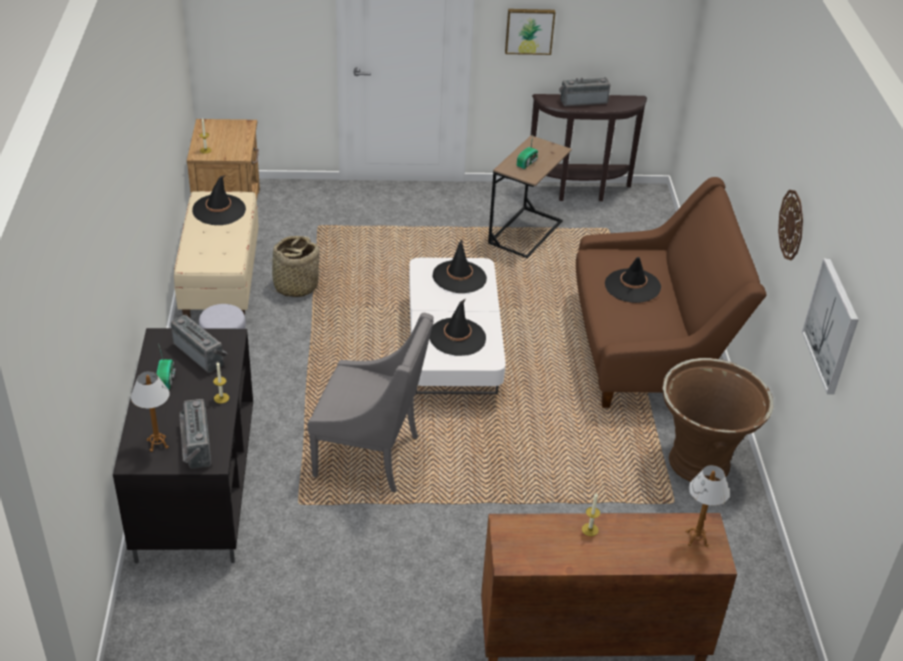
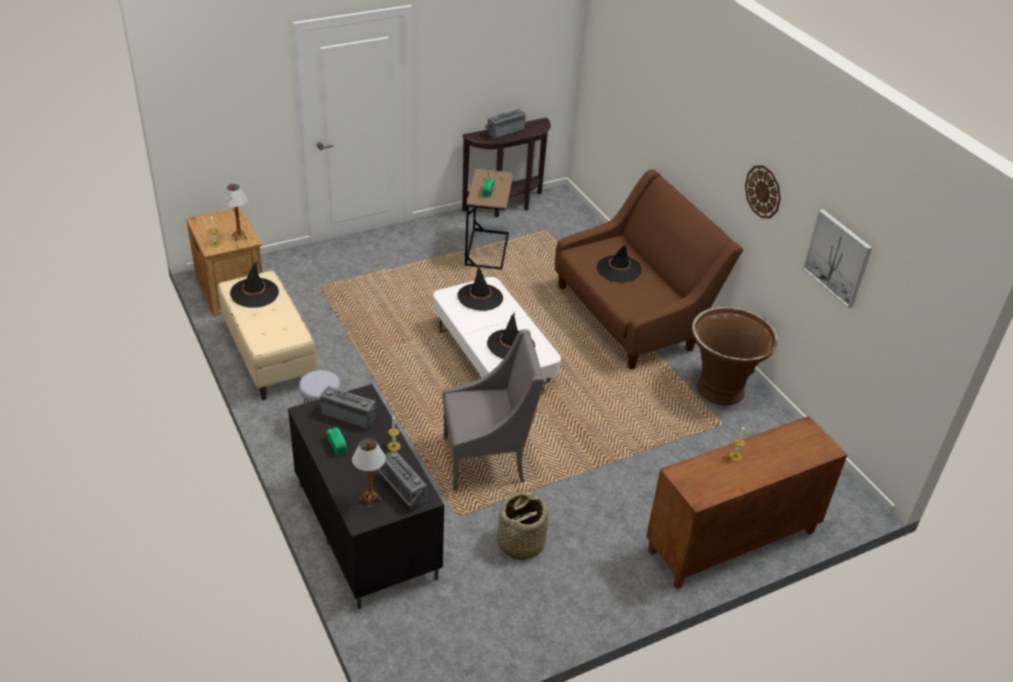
camera: 25 degrees left, 0 degrees up
basket [265,236,321,297] -> basket moved to [497,492,548,560]
picture [505,9,555,55] -> none
table lamp [685,465,730,547] -> table lamp moved to [222,184,248,242]

